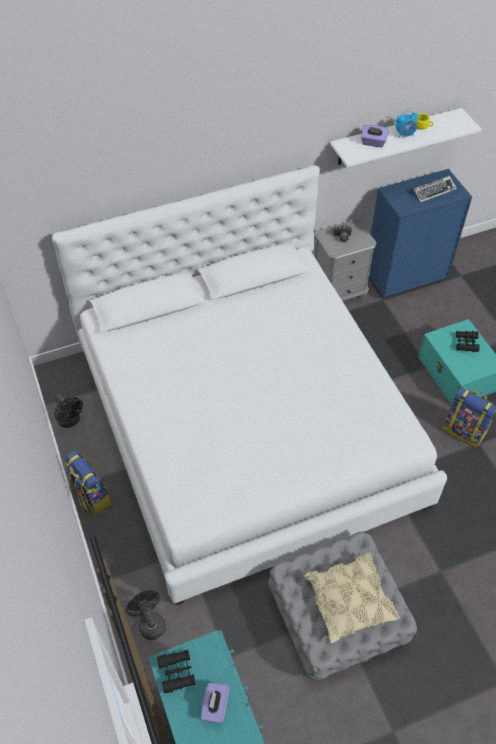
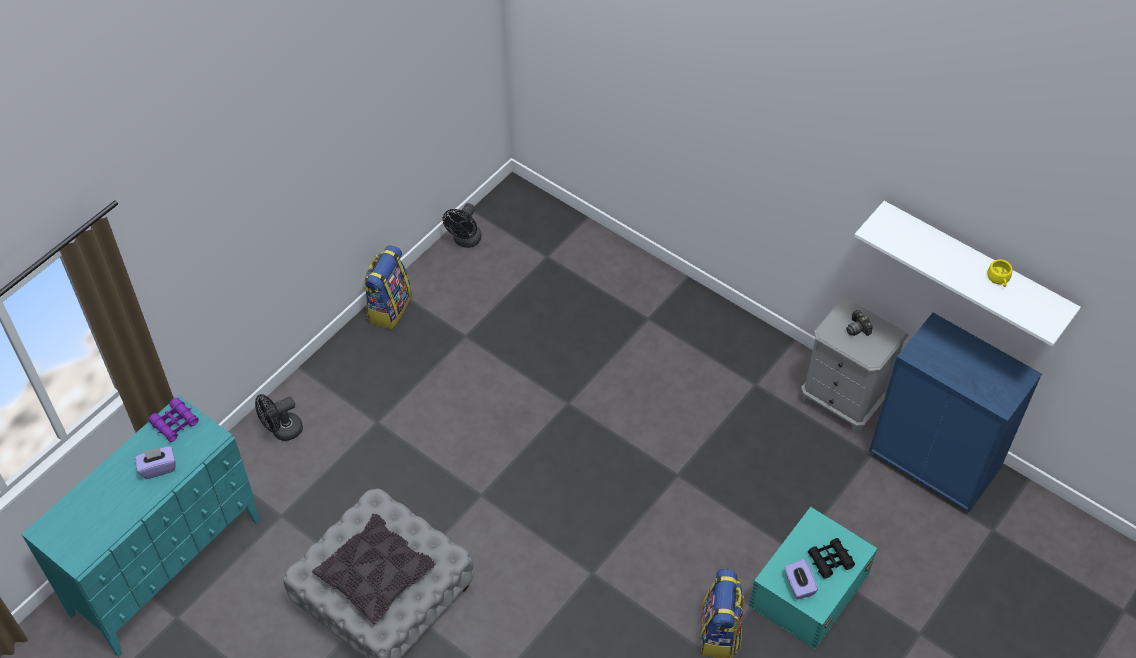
camera: 60 degrees right, 0 degrees up
white bed [52,165,447,605] -> none
black fan [126,590,166,640] -> black fan turned 150 degrees counterclockwise [255,394,303,441]
black binoculars [157,650,196,693] -> purple binoculars [149,398,199,442]
beige pillow [304,553,400,643] -> black pillow [312,514,436,624]
purple tissue box [361,125,389,147] -> purple tissue box moved to [784,559,818,599]
alarm clock [396,110,418,138] -> none
keyboard [413,176,457,202] -> none

